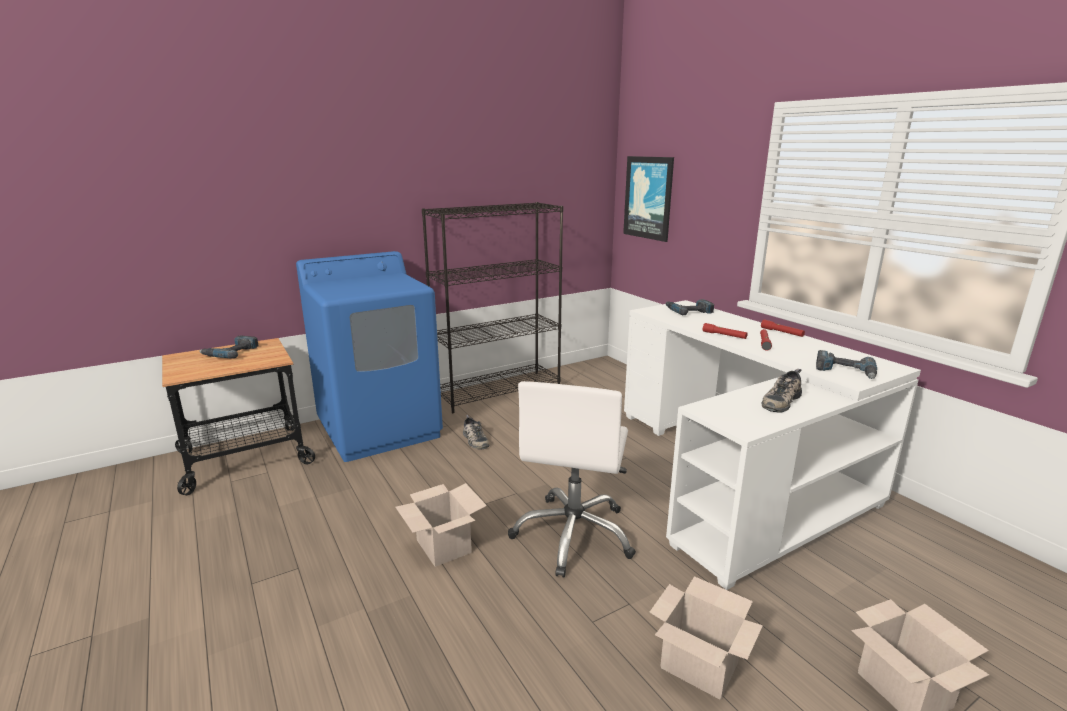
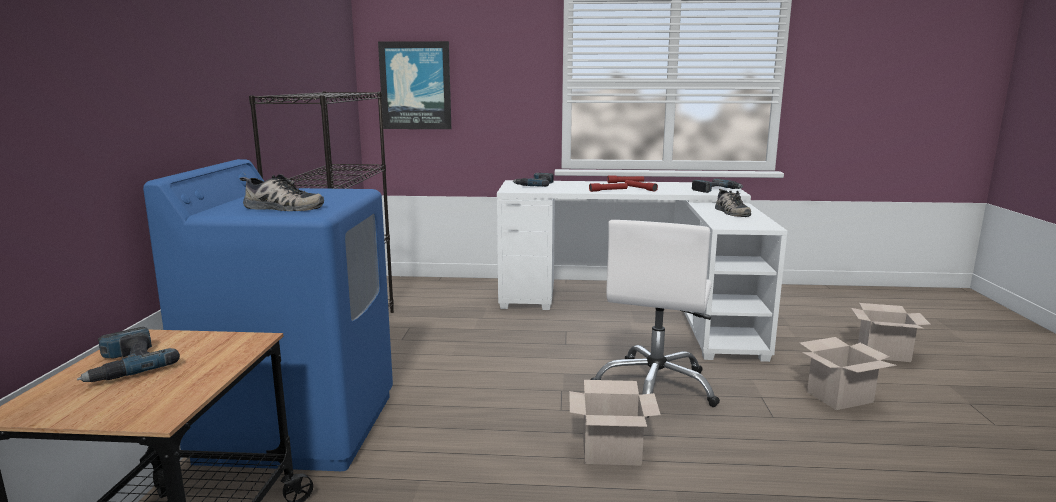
camera: 55 degrees left, 5 degrees down
shoe [463,415,489,449] -> shoe moved to [240,174,324,211]
white office chair [508,381,636,578] -> white office chair turned 60 degrees clockwise [590,220,720,418]

